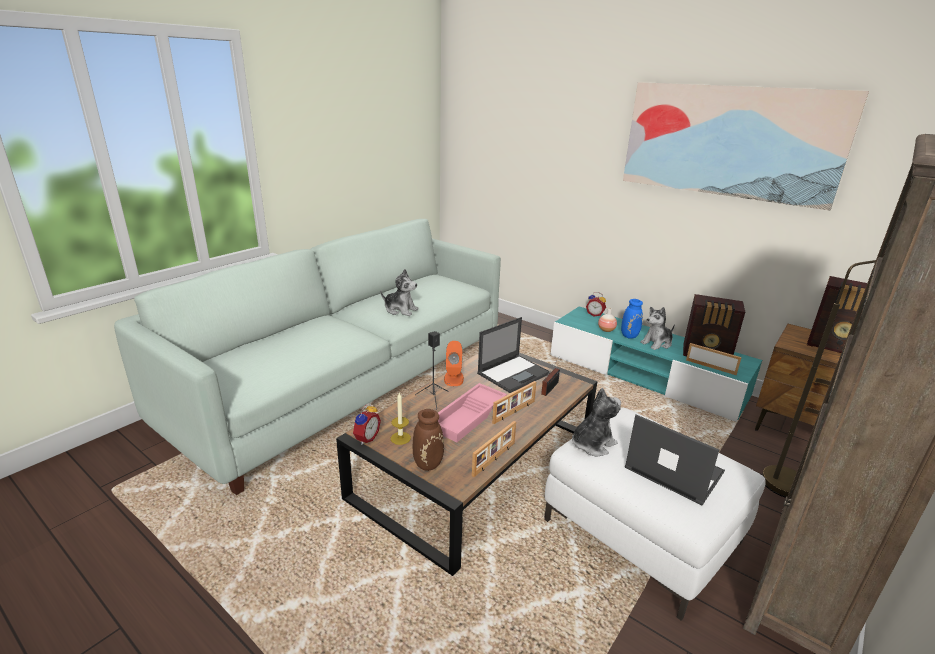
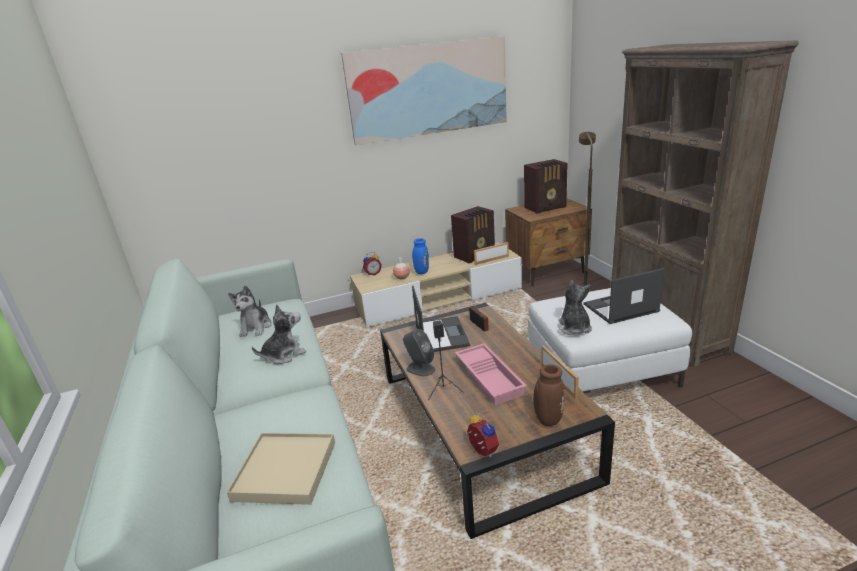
camera: 55 degrees left, 0 degrees up
candle [391,393,411,445] -> none
orange speaker [444,341,464,386] -> grey speaker [403,329,435,376]
picture frame [492,381,536,424] -> none
turquoise tv stand [551,307,762,422] -> beige tv stand [350,242,522,327]
plush toy [640,307,675,350] -> plush toy moved to [228,285,272,337]
none -> beige tray [227,433,335,505]

